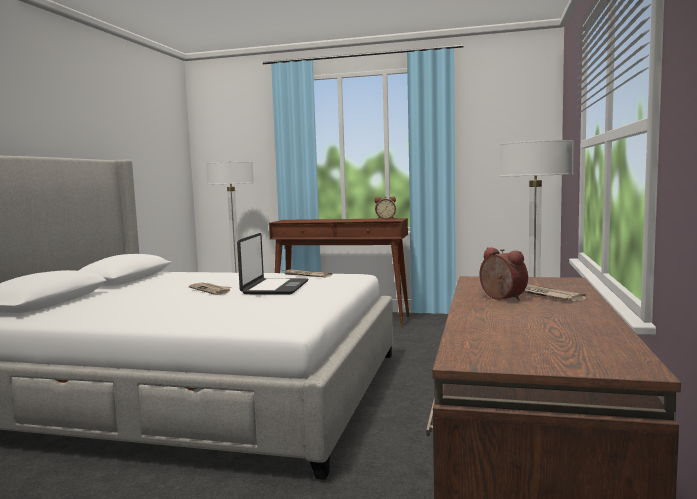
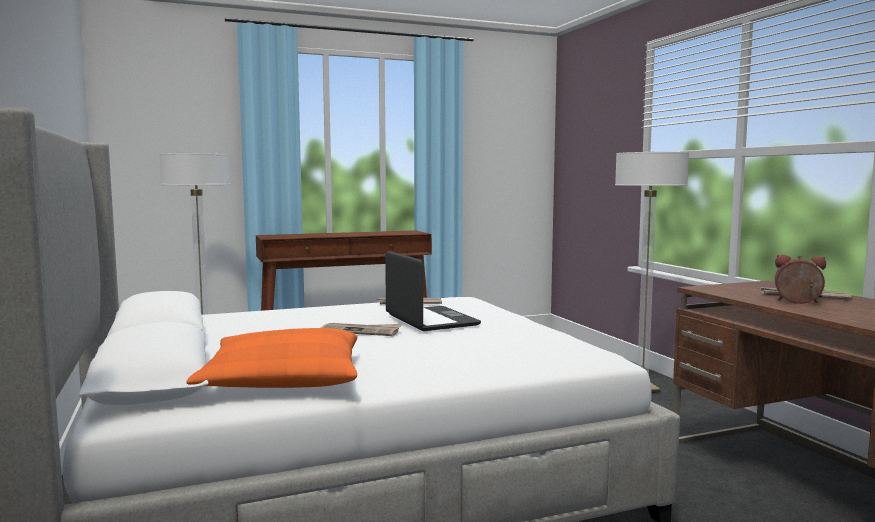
camera: 35 degrees left, 0 degrees up
alarm clock [375,196,396,219] -> none
none -> orange pillow [186,328,357,388]

